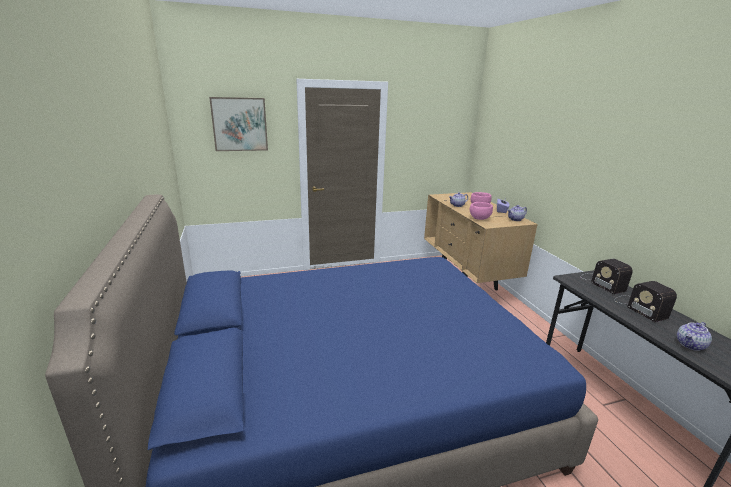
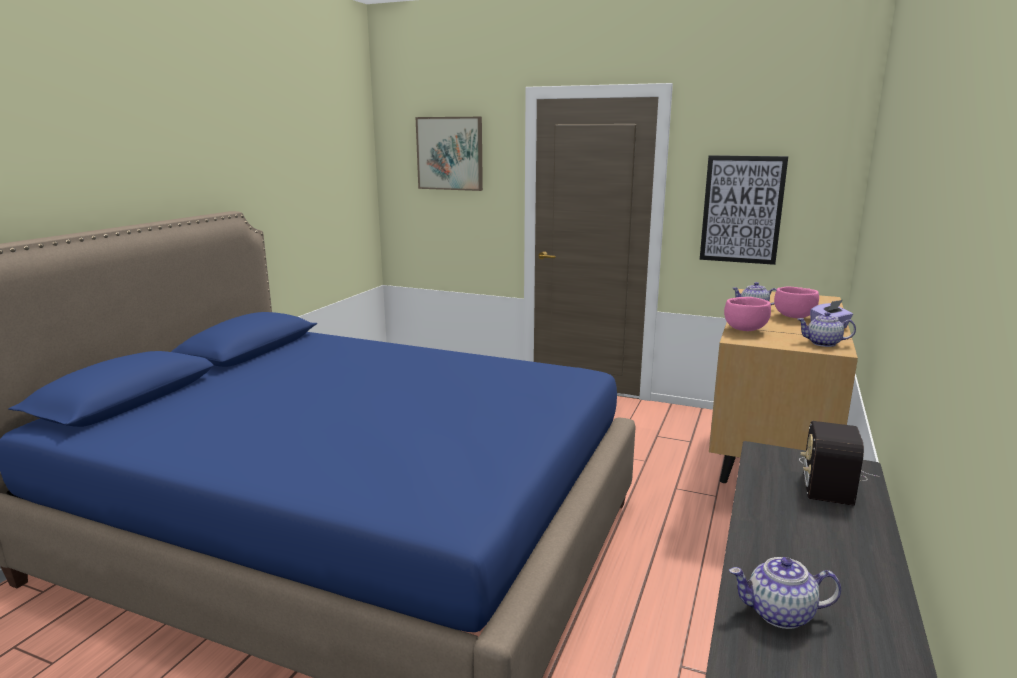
camera: 40 degrees right, 5 degrees down
radio [614,281,677,322] -> none
none -> picture [700,155,788,265]

